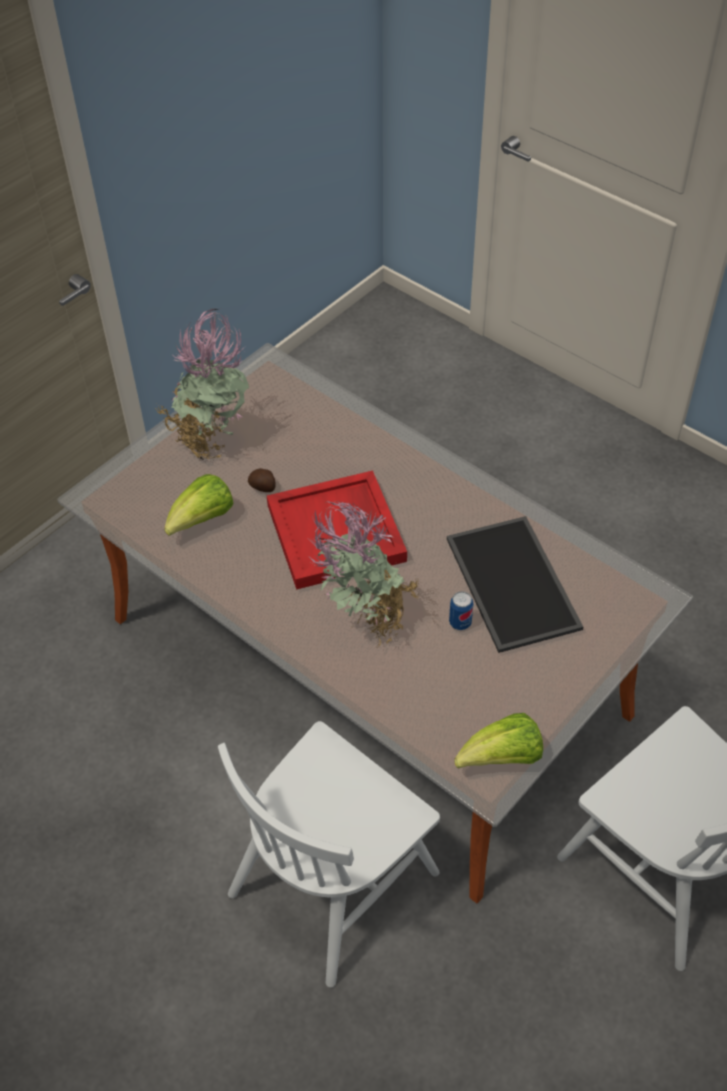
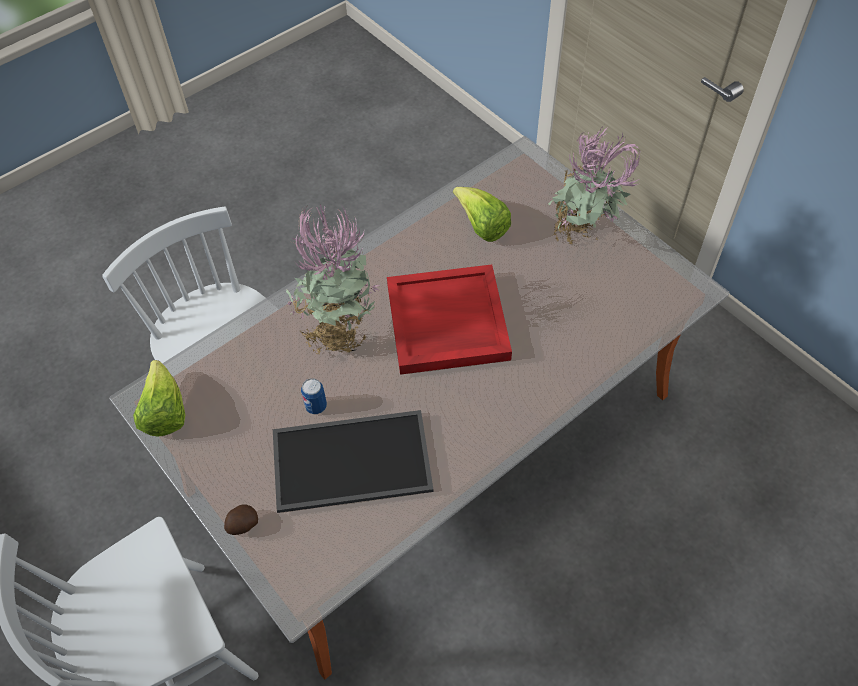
camera: 100 degrees right, 5 degrees up
potato [248,468,276,492] -> potato moved to [224,504,258,535]

